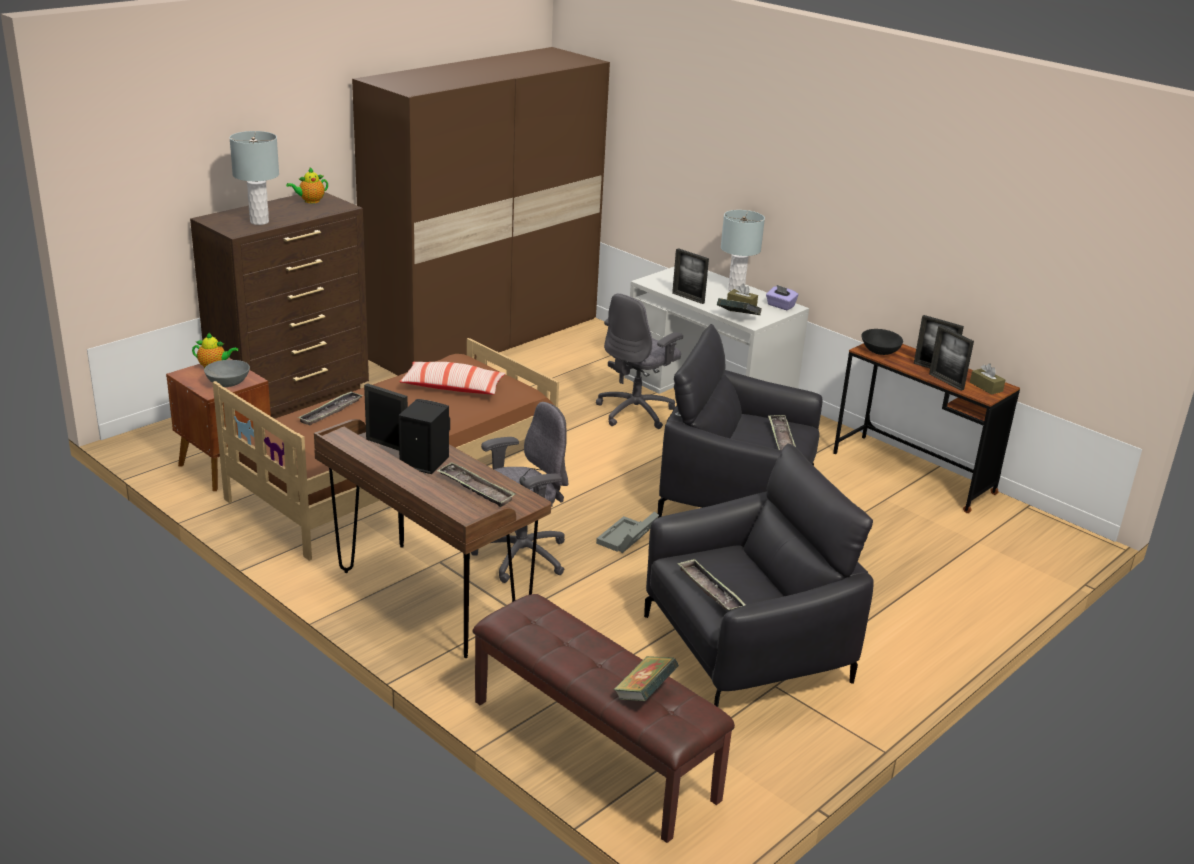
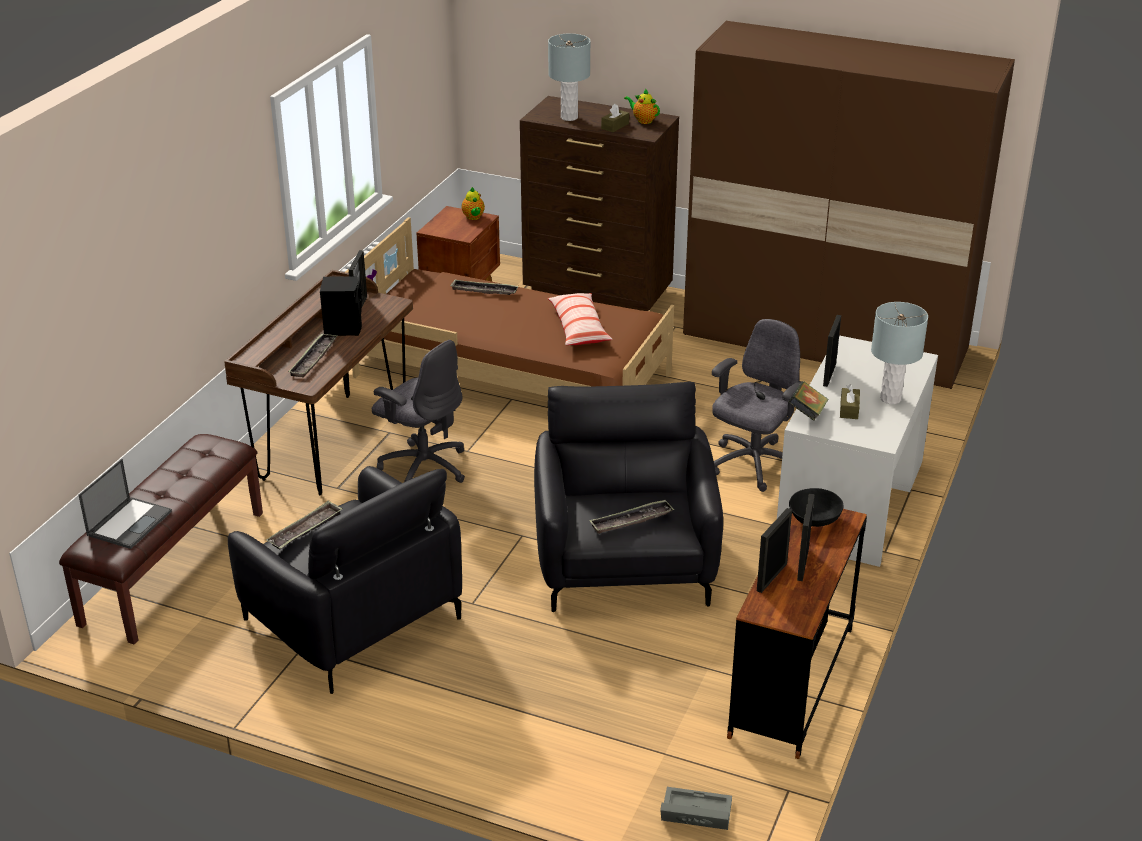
camera: 70 degrees right, 5 degrees up
grey bowl [204,360,250,387] -> none
grey office chair [596,293,683,429] -> grey office chair turned 105 degrees clockwise [712,319,802,492]
grey storage box [596,511,659,553] -> grey storage box moved to [660,787,732,830]
book [613,656,679,701] -> laptop [79,459,172,549]
purple tissue box [766,285,799,310] -> none
brown tissue box [970,363,1006,395] -> brown tissue box moved to [601,104,629,132]

